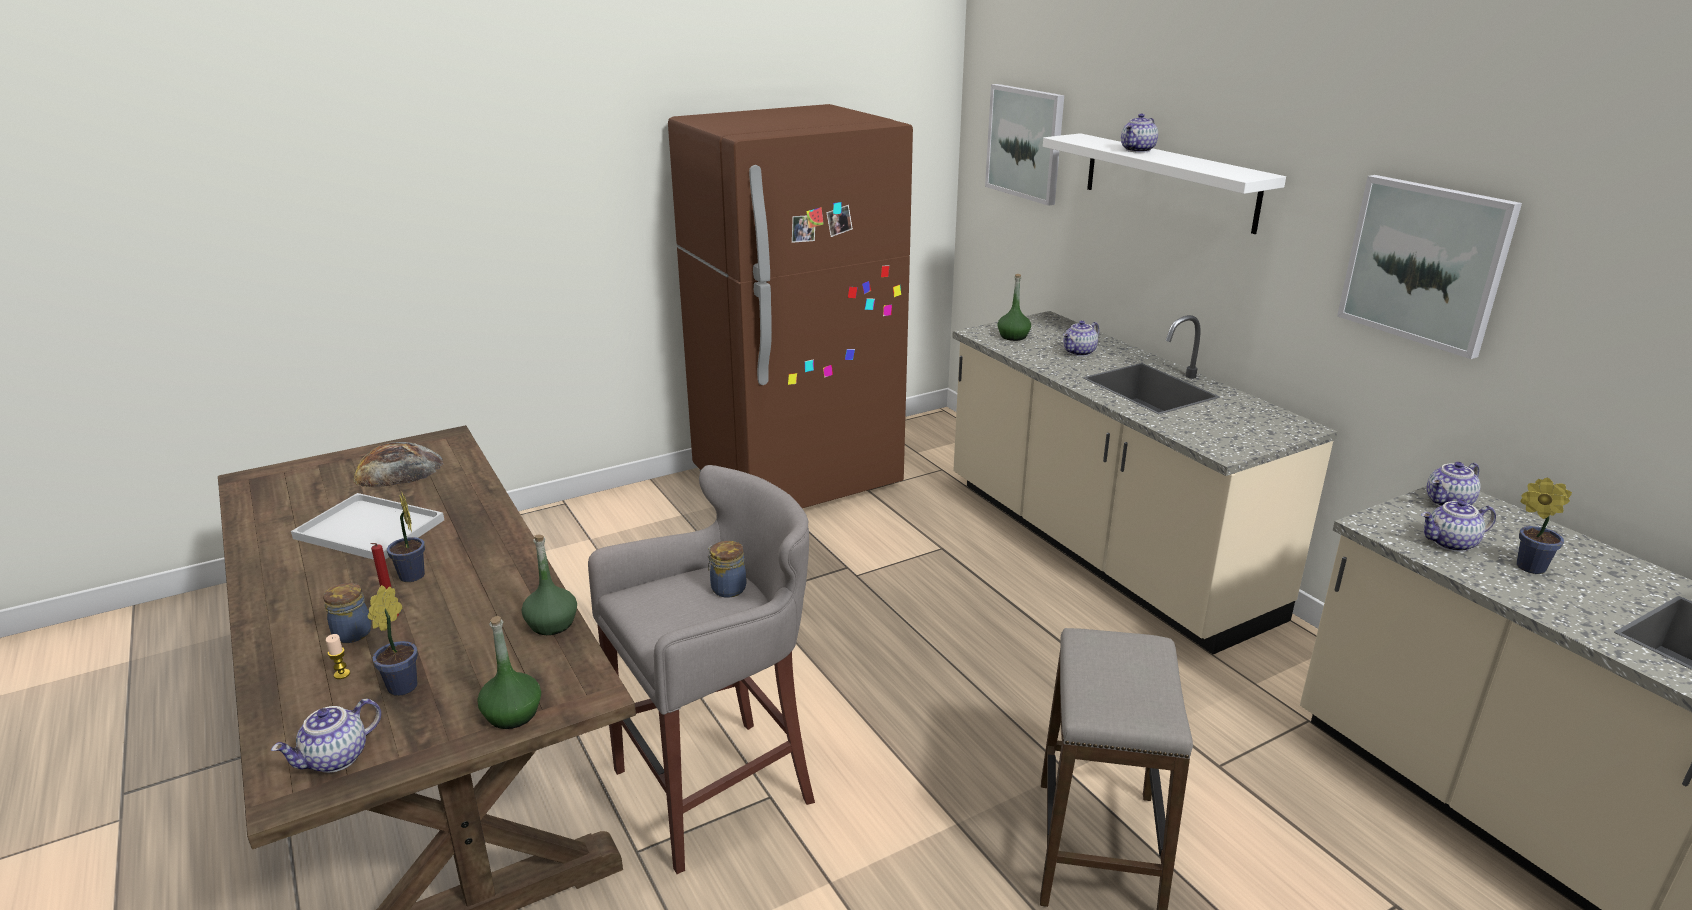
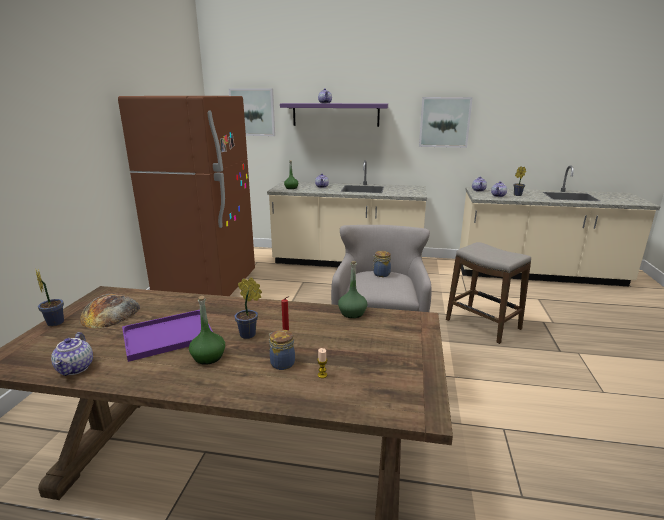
camera: 50 degrees left, 5 degrees down
teapot [271,699,381,773] -> teapot moved to [51,332,93,376]
white tray [291,493,444,560] -> purple tray [122,310,213,362]
potted plant [367,585,418,696] -> potted plant moved to [36,270,64,326]
green bottle [477,616,541,729] -> green bottle moved to [189,296,225,365]
white shelf [1043,133,1286,234] -> purple shelf [280,103,388,127]

